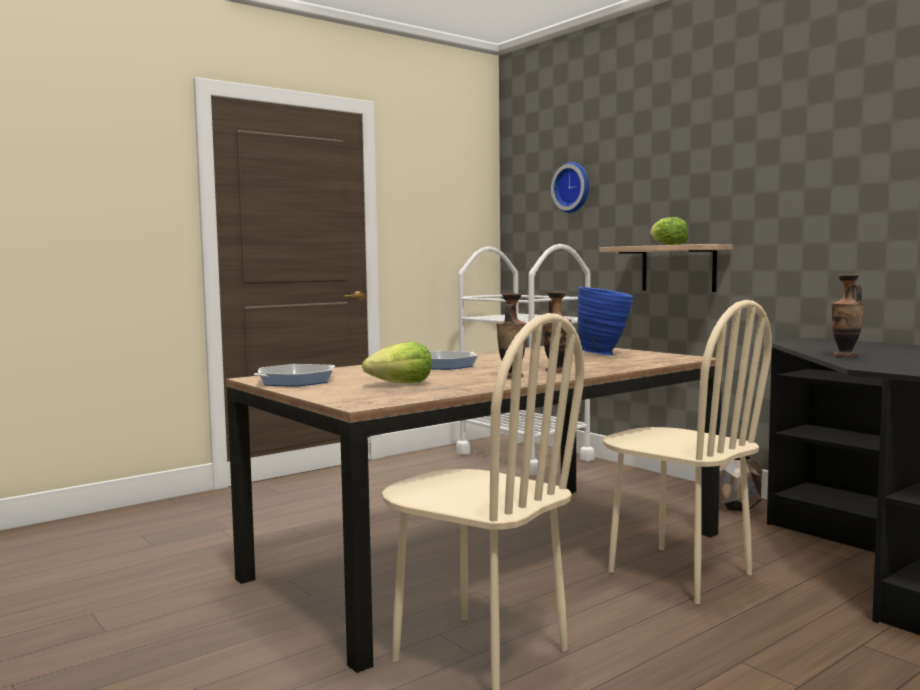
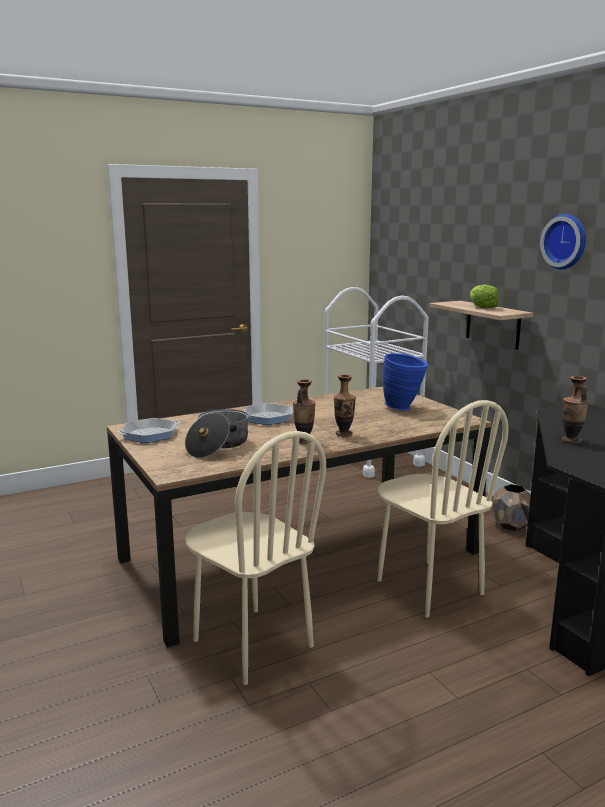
camera: 10 degrees right, 10 degrees up
lettuce [362,342,432,383] -> cooking pot [185,406,249,458]
wall clock [551,162,589,213] -> wall clock moved to [540,214,586,270]

